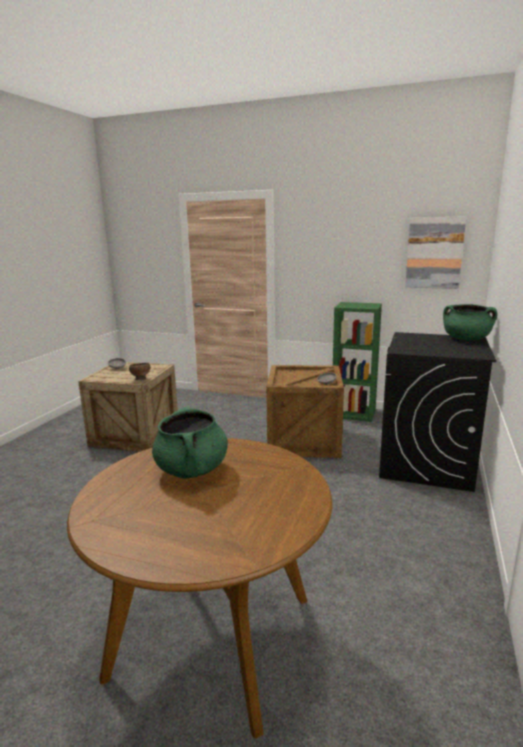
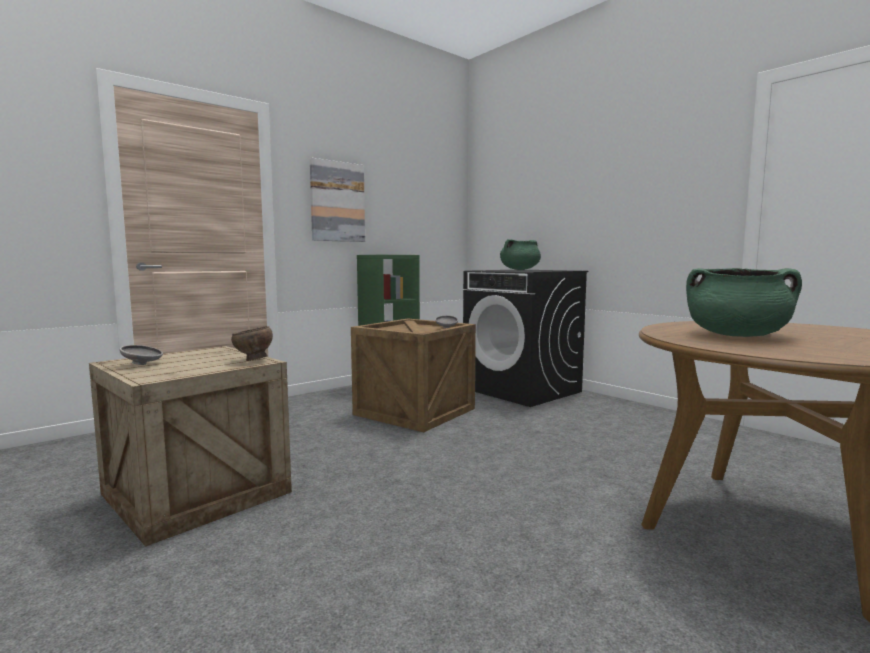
camera: 60 degrees left, 10 degrees down
picture [405,216,466,289] -> picture moved to [310,158,365,242]

